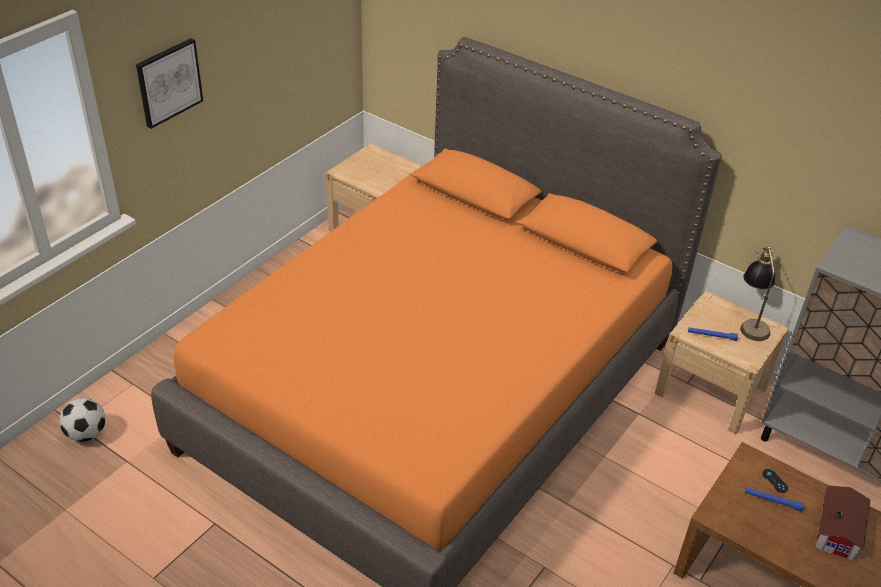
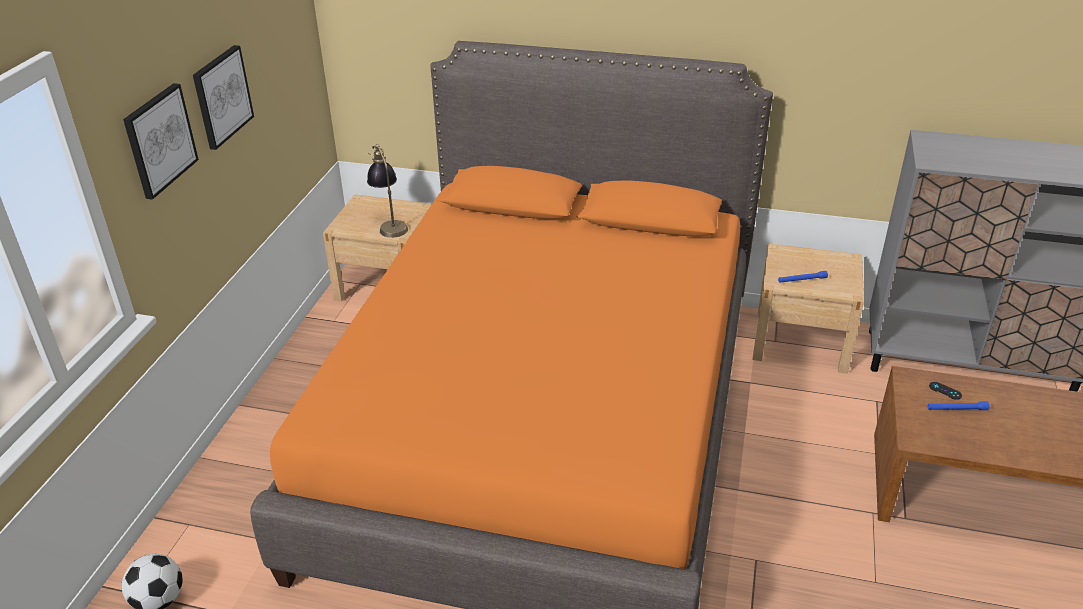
camera: 20 degrees left, 5 degrees down
table lamp [740,246,775,341] -> table lamp moved to [367,144,408,238]
toy house [816,485,871,561] -> none
none -> picture [193,45,254,150]

